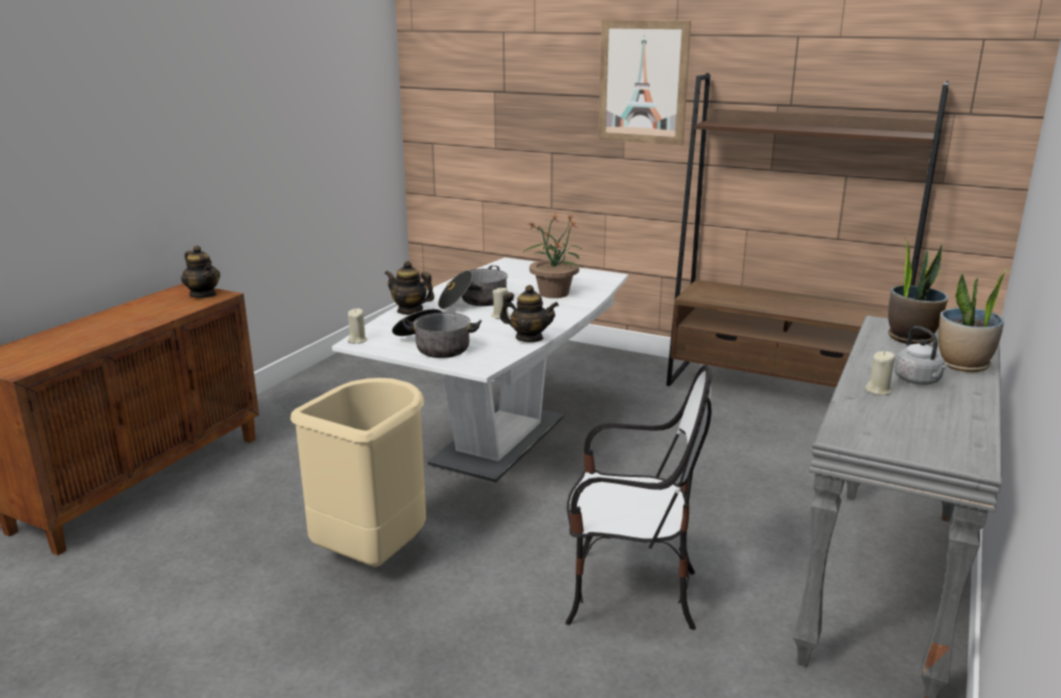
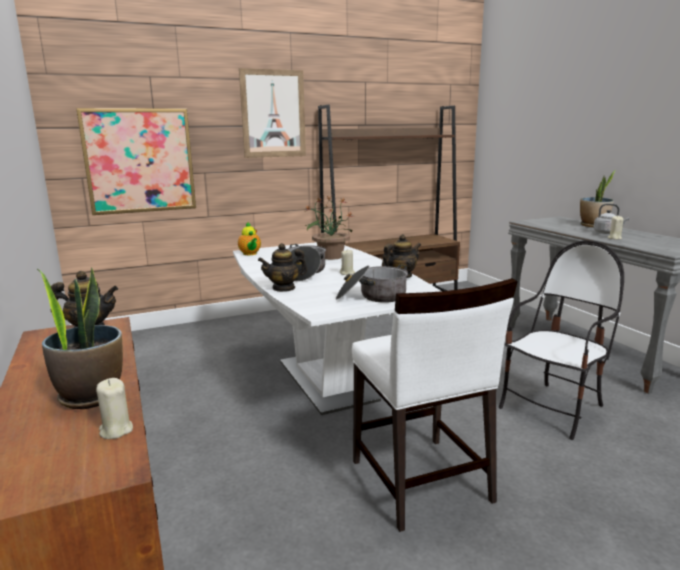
camera: 50 degrees left, 5 degrees down
beige trash can [290,378,426,567] -> white chair [352,278,518,532]
beige candle [348,309,367,344] -> beige candle moved to [96,378,133,439]
potted plant [888,238,948,344] -> potted plant moved to [36,267,123,409]
none -> picture [76,108,196,215]
none -> teapot [238,222,261,255]

